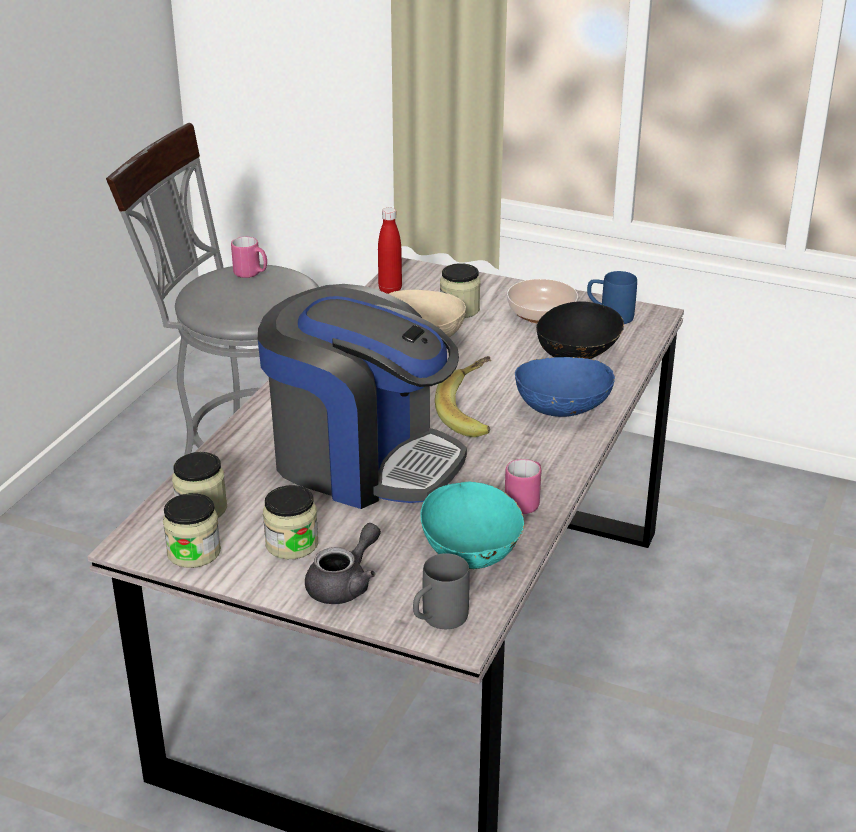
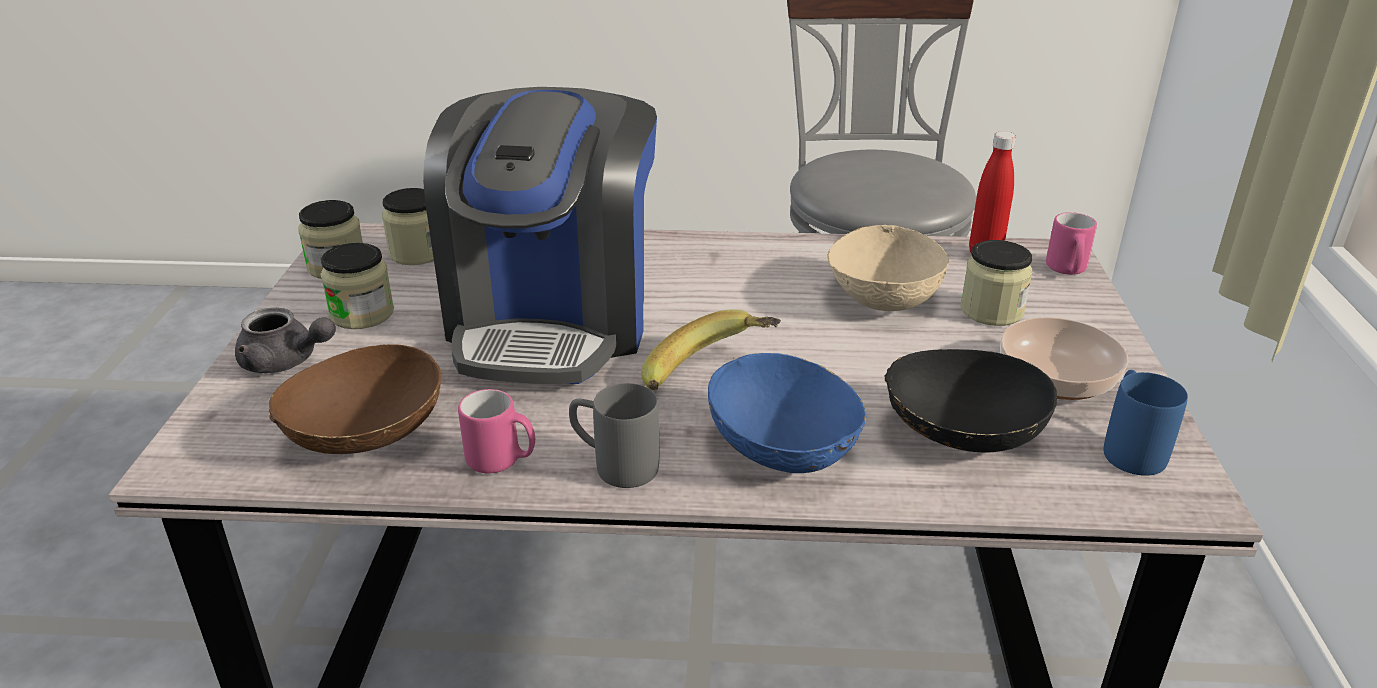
camera: 70 degrees right, 0 degrees up
pink mug [231,237,267,278] -> pink mug moved to [1046,212,1097,275]
grey mug [413,553,469,629] -> grey mug moved to [569,383,659,488]
turquoise bowl [420,481,524,569] -> brown bowl [269,344,441,454]

